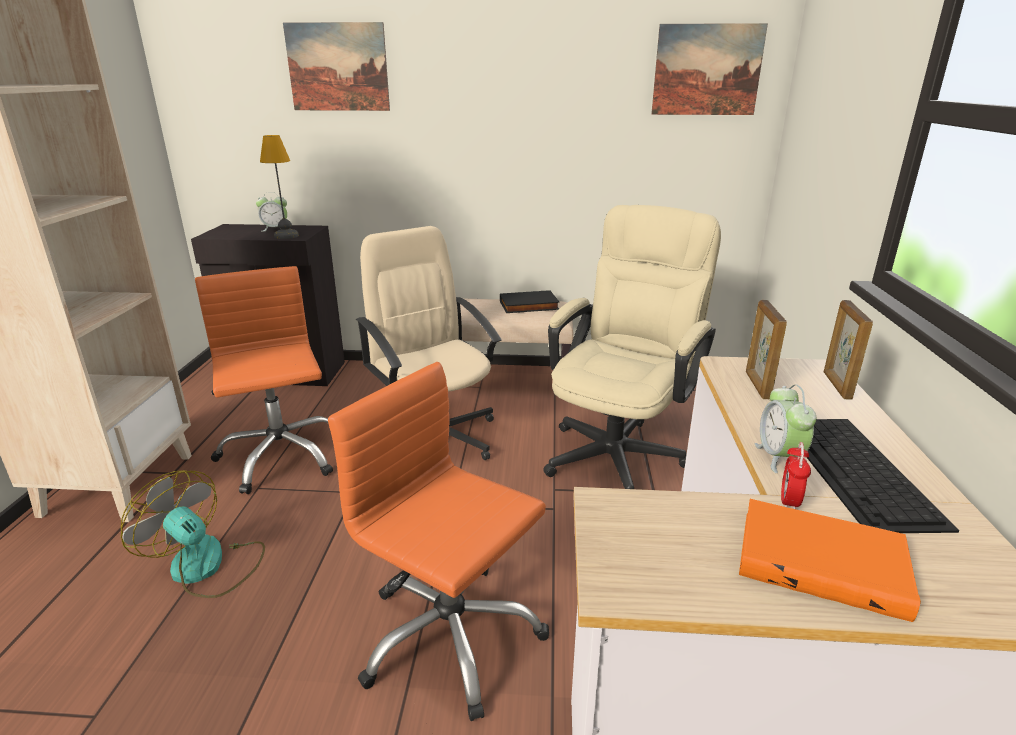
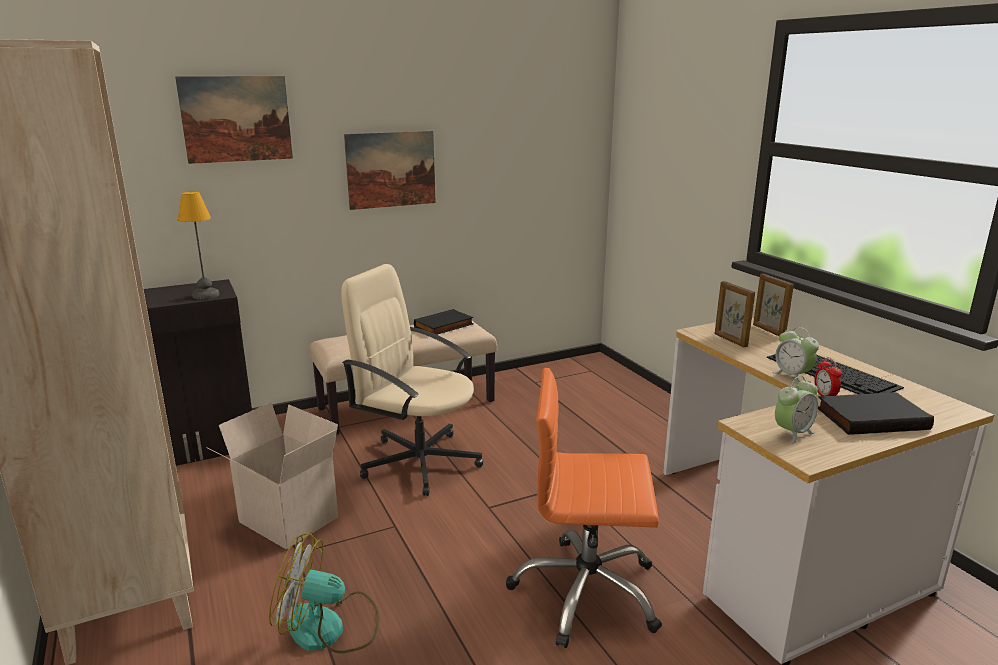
camera: 30 degrees left, 5 degrees down
orange office chair [195,266,333,494] -> cardboard box [206,402,338,550]
alarm clock [256,193,287,231] -> alarm clock moved to [775,376,818,444]
beige office chair [543,205,721,489] -> none
picture [651,23,768,115] -> picture moved to [344,131,436,210]
orange book [739,499,921,622] -> black book [818,392,934,435]

